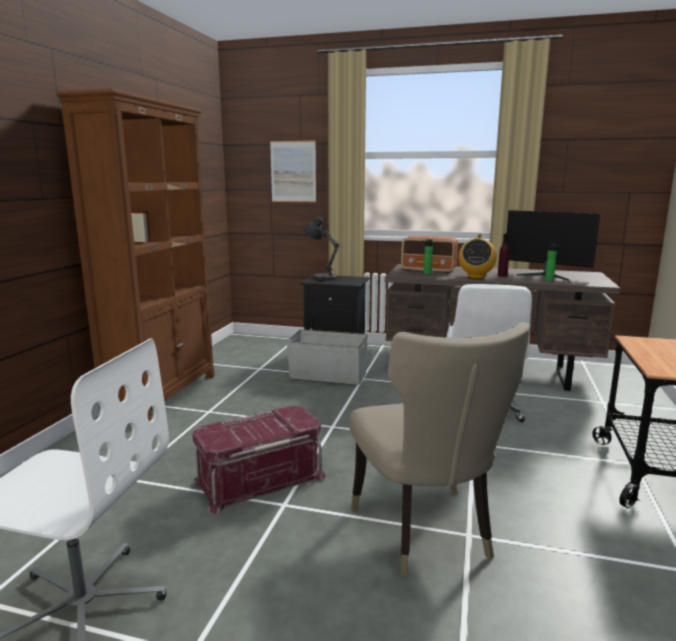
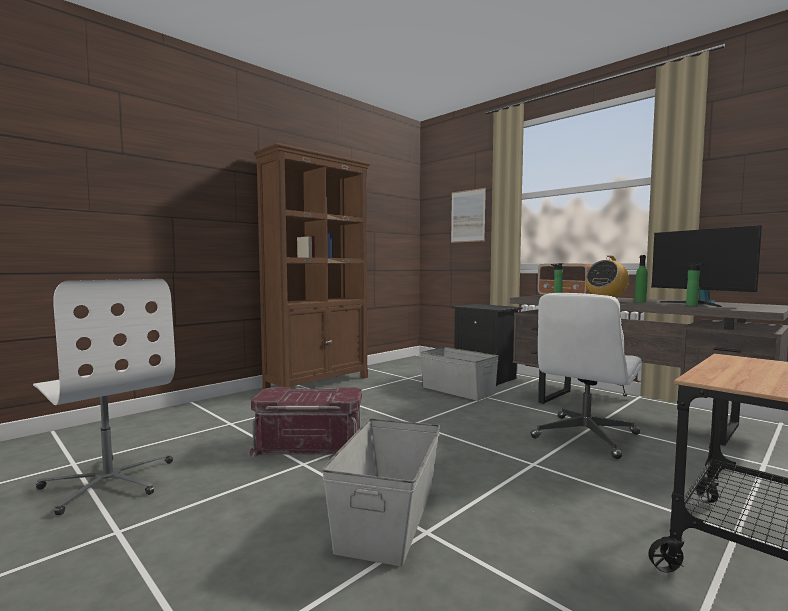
camera: 30 degrees right, 10 degrees down
grey table lamp [304,217,342,281] -> none
beige chair [349,322,530,577] -> grey storage box [322,419,441,566]
purple bottle [498,233,509,277] -> green bottle [635,255,648,302]

